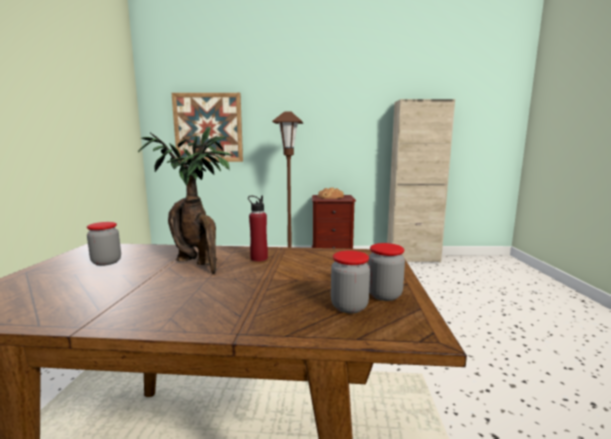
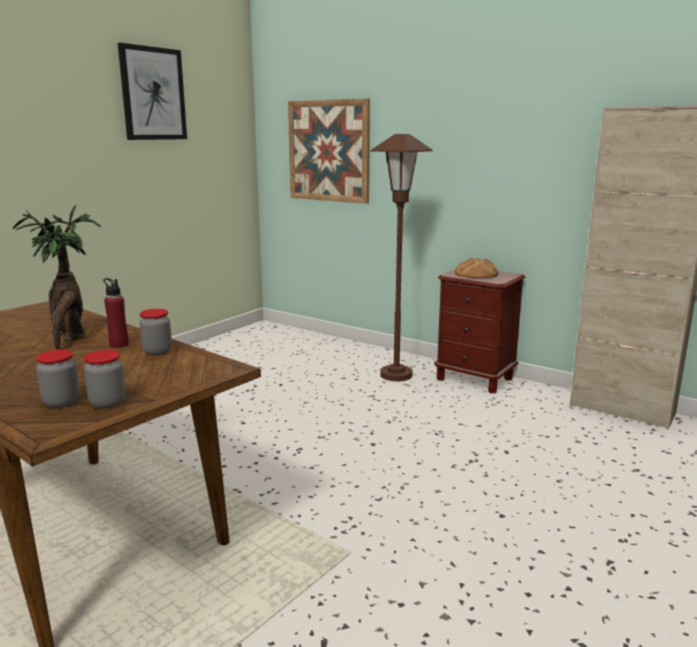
camera: 35 degrees right, 5 degrees up
jar [87,222,121,266] -> jar moved to [139,309,172,356]
none -> picture [118,43,187,140]

